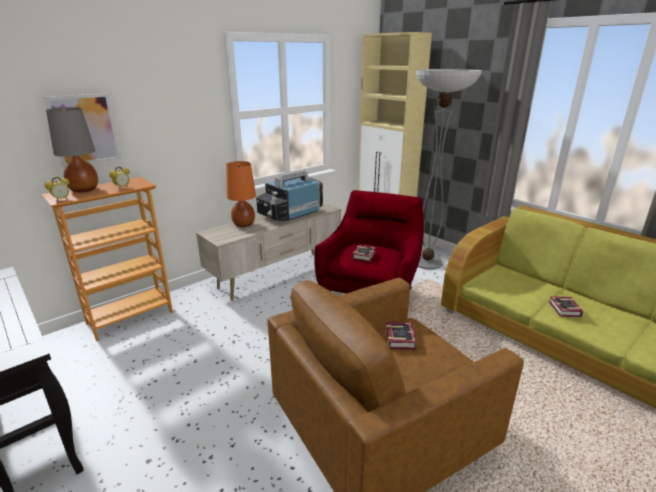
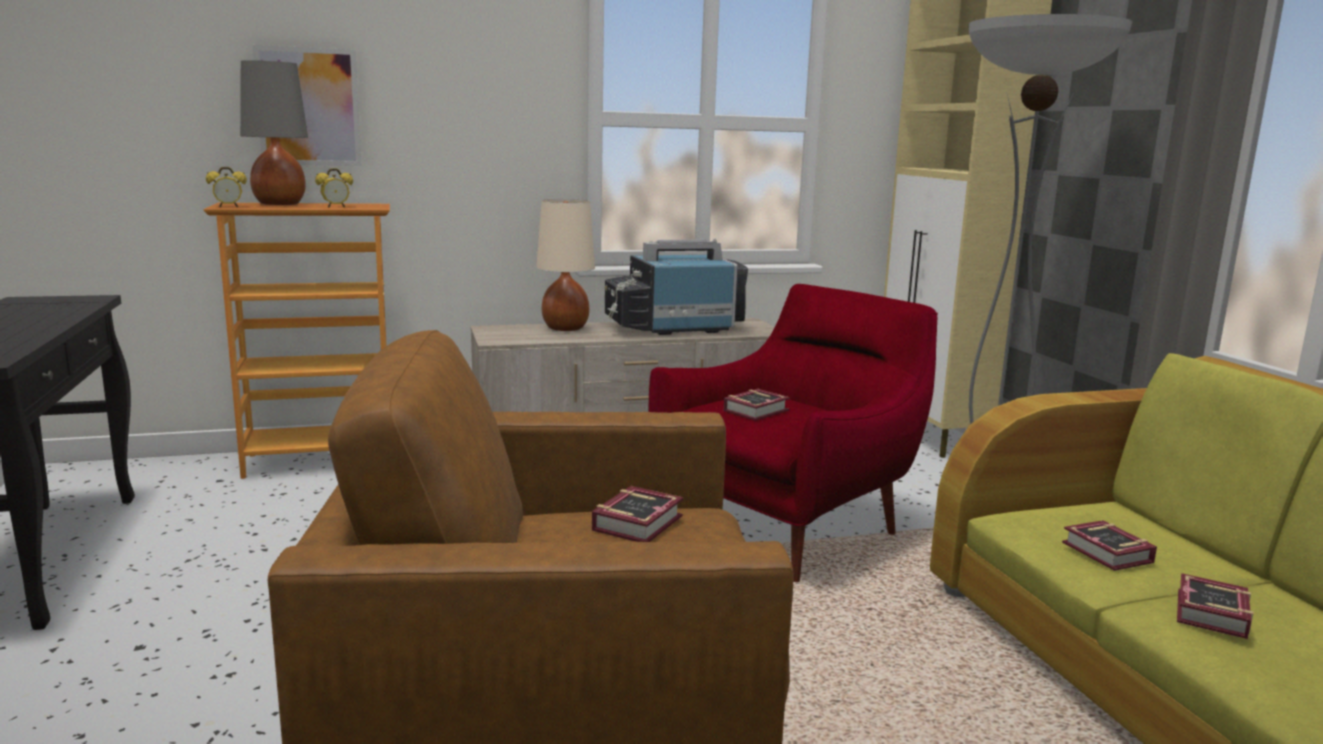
camera: 25 degrees right, 10 degrees down
orange table lamp [226,161,256,227] -> beige table lamp [536,199,595,331]
none -> book [1062,520,1157,571]

